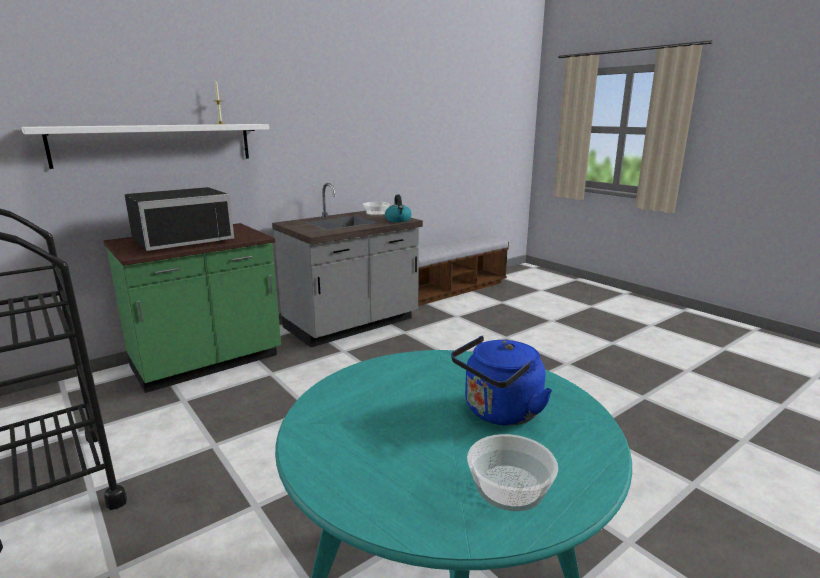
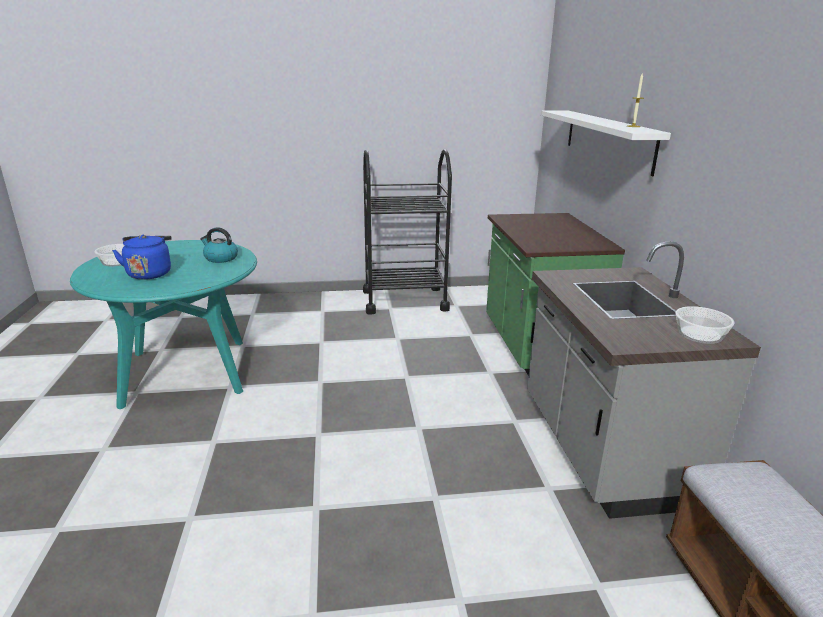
camera: 120 degrees right, 5 degrees up
black microwave [124,187,234,251] -> none
kettle [385,195,412,222] -> kettle moved to [200,227,238,263]

